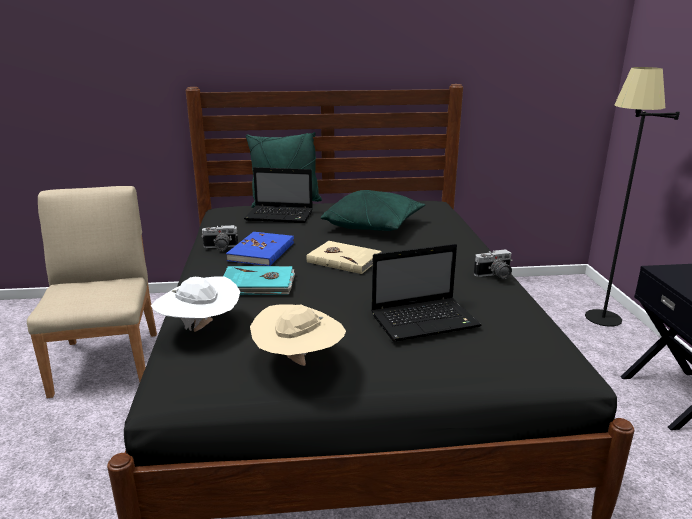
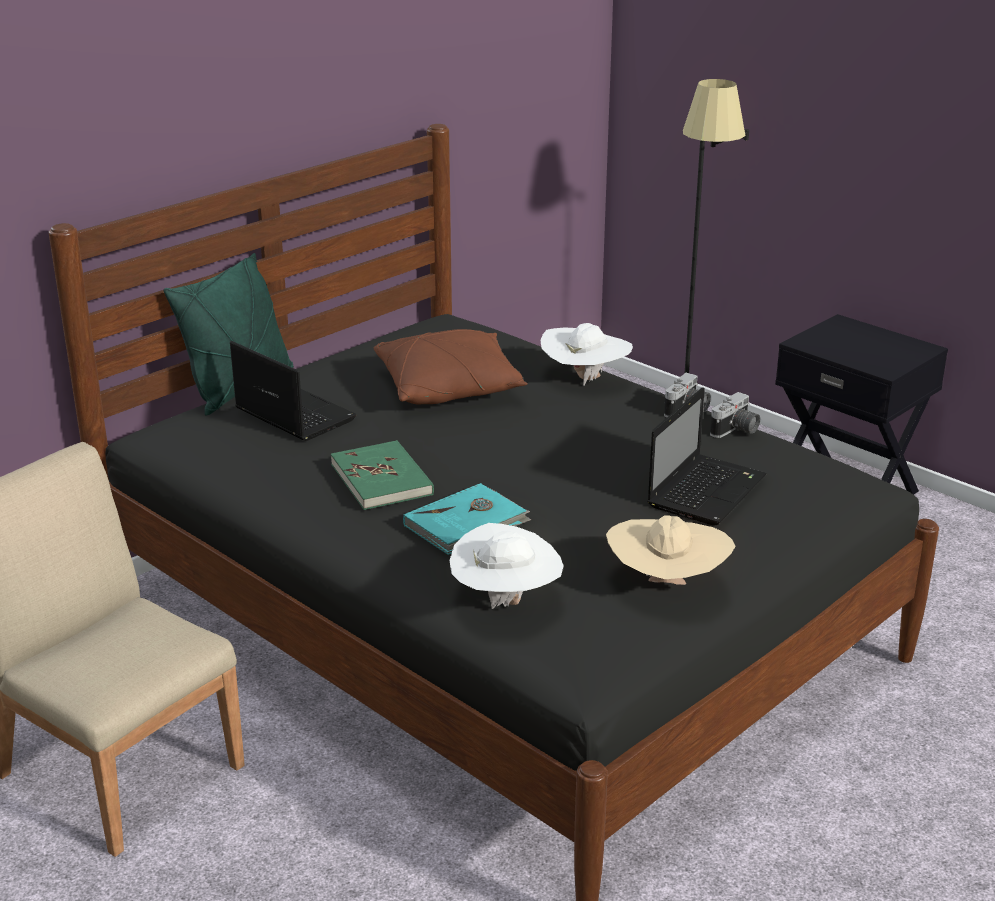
camera: 40 degrees left, 5 degrees up
camera [201,225,238,251] -> camera moved to [710,392,760,438]
blue book [226,232,294,266] -> green book [331,440,434,510]
laptop [244,167,313,223] -> laptop turned 105 degrees counterclockwise [230,341,356,441]
beige book [306,241,382,274] -> none
green pillow [321,190,425,231] -> brown pillow [374,329,527,404]
none -> white hat [540,323,633,386]

